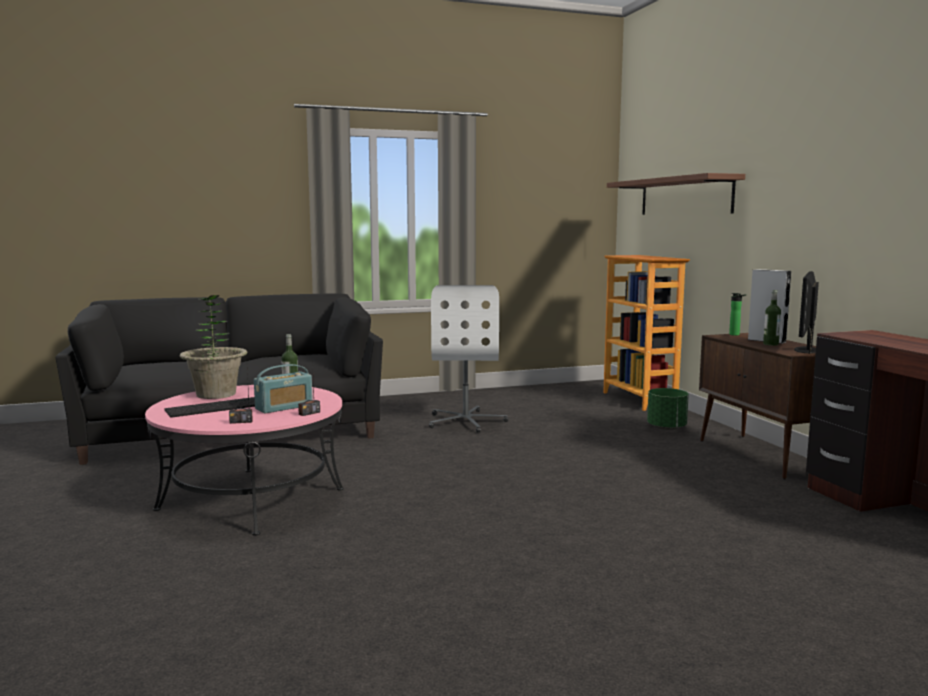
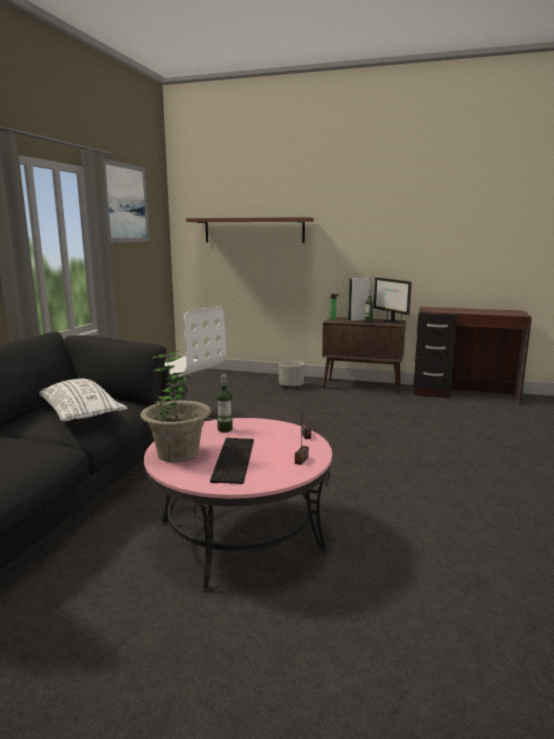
camera: 55 degrees left, 5 degrees up
radio [254,364,313,413] -> none
bookcase [603,255,690,411] -> none
green planter [647,388,689,430] -> grey planter [279,360,304,388]
none -> white pillow [39,378,128,422]
none -> picture [103,158,150,243]

